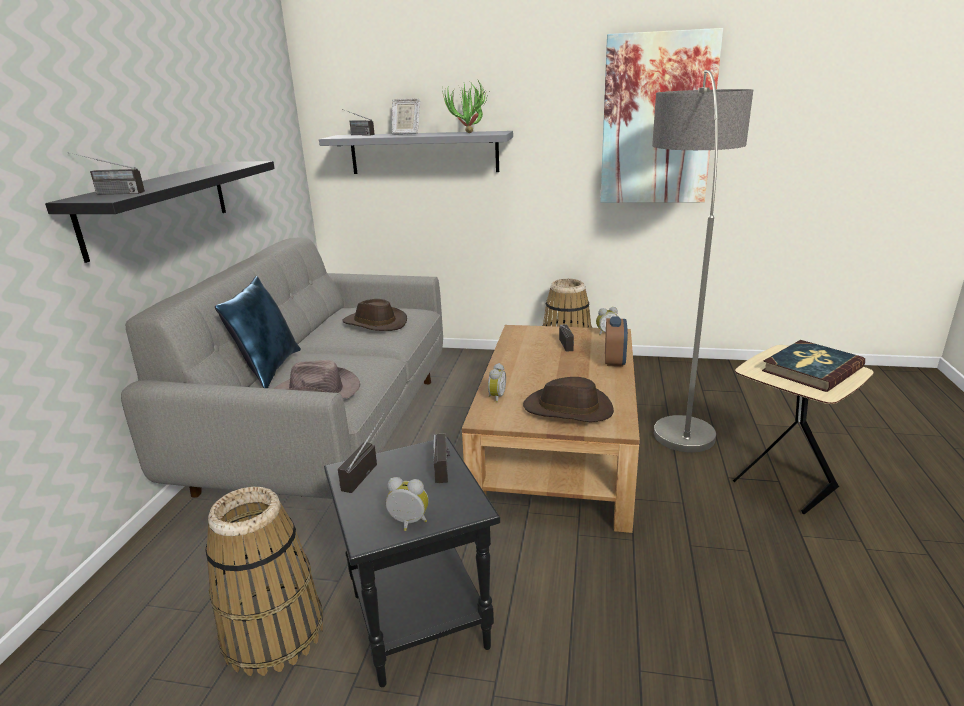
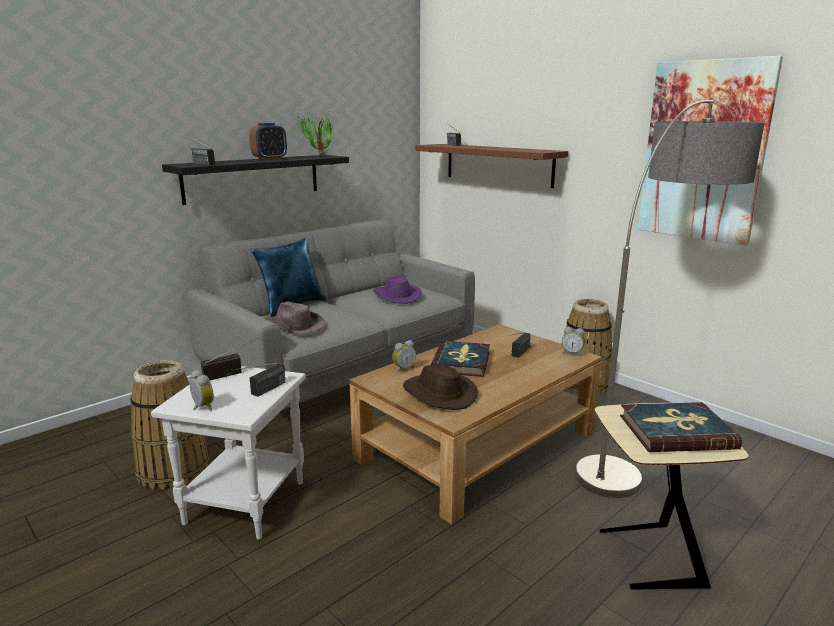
camera: 35 degrees right, 5 degrees down
grey shelf [319,131,513,174] -> brown shelf [415,144,568,188]
black side table [324,437,500,687] -> white side table [151,366,306,540]
brown hat [342,299,407,331] -> purple hat [373,276,422,304]
picture frame [392,98,420,135] -> none
potted plant [442,81,489,133] -> potted plant moved to [298,112,332,156]
alarm clock [605,316,628,367] -> alarm clock moved to [249,123,287,160]
none -> book [430,341,490,377]

